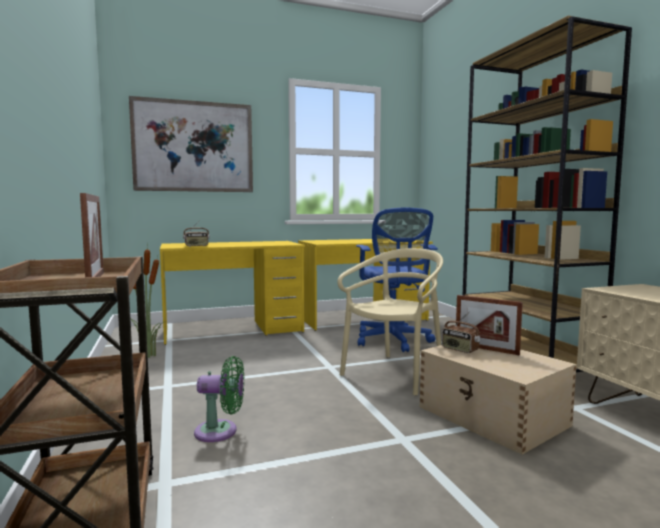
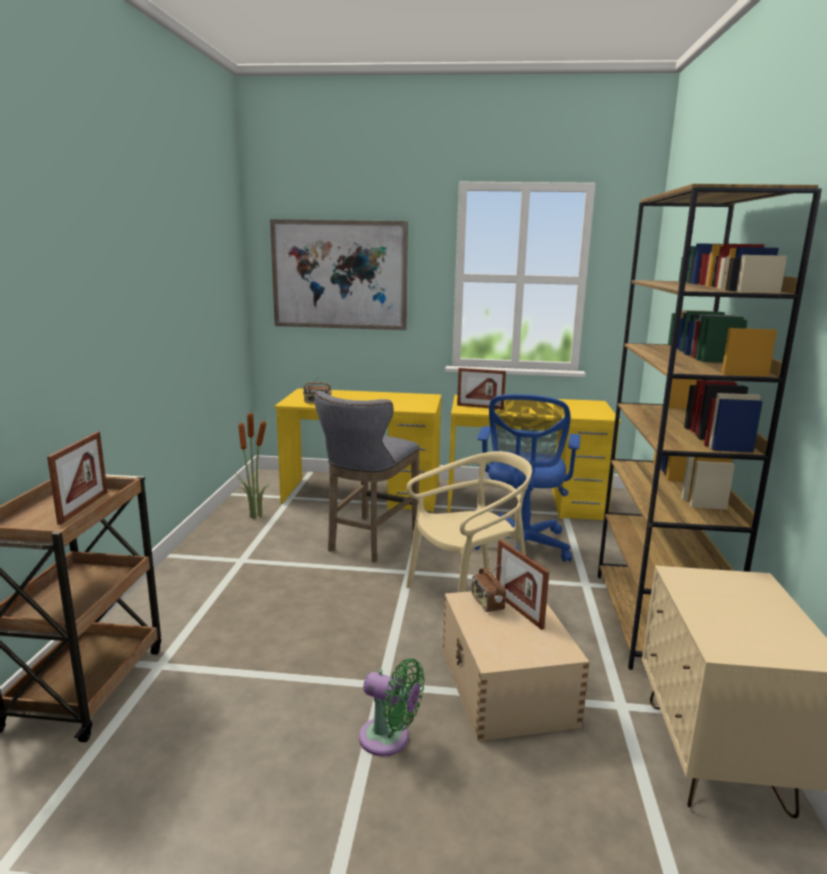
camera: 25 degrees right, 10 degrees up
green fan [194,356,244,442] -> green fan moved to [359,659,425,756]
none -> grey stool [314,391,420,562]
none -> picture frame [457,368,506,409]

